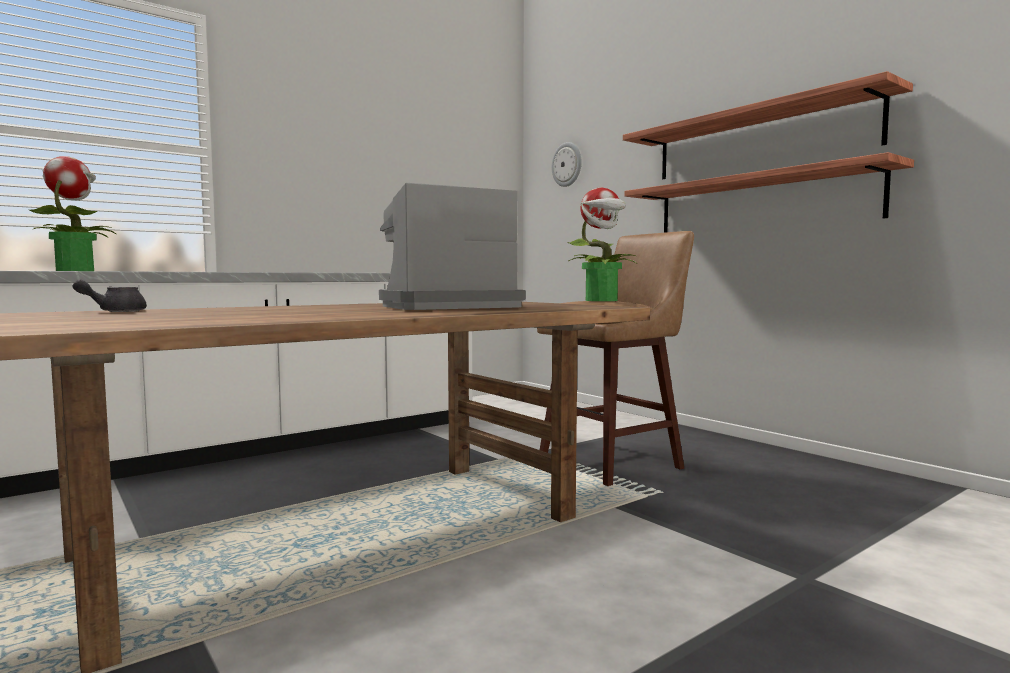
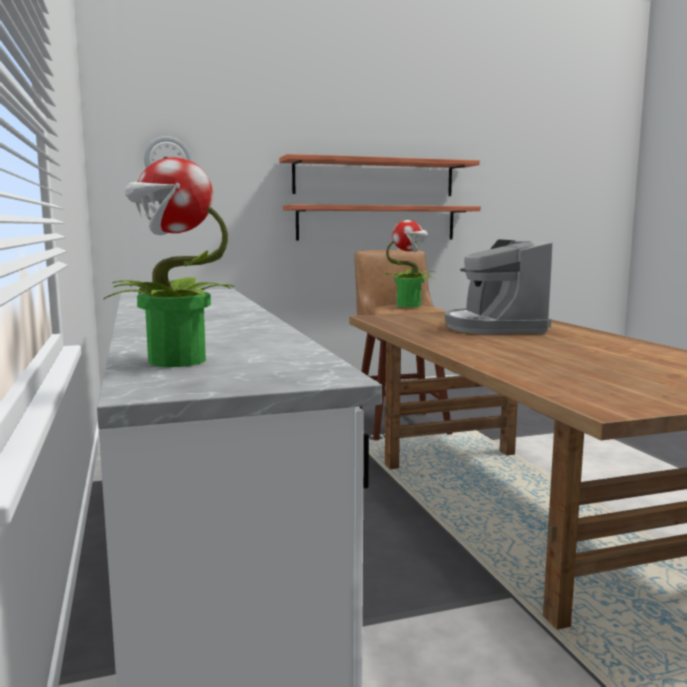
camera: 70 degrees left, 5 degrees up
grey teapot [73,279,147,312] -> none

